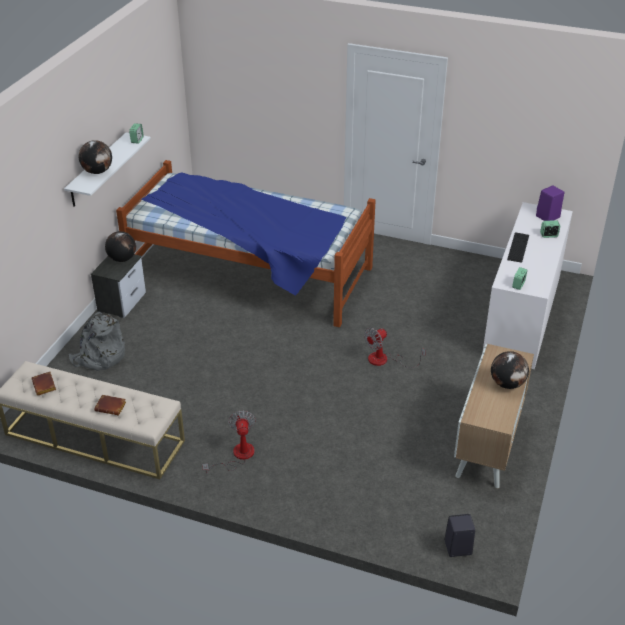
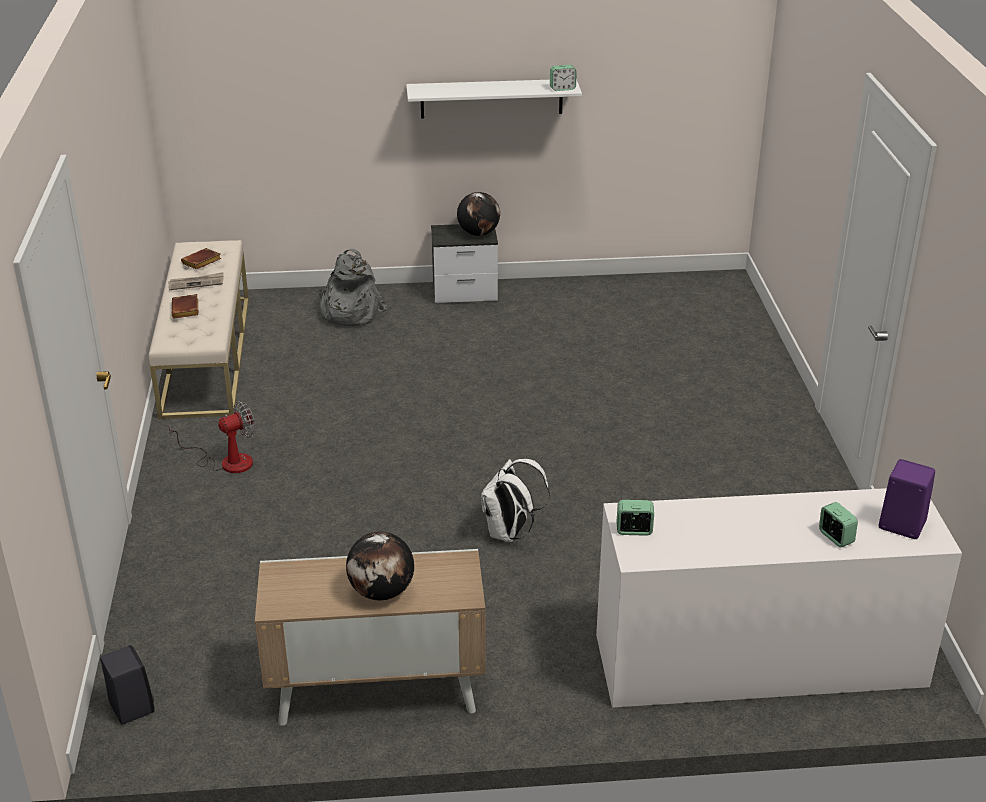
camera: 65 degrees right, 5 degrees down
globe [79,140,112,174] -> none
bed [116,160,376,327] -> none
fan [364,328,426,368] -> white backpack [481,459,550,542]
keyboard [507,232,529,263] -> none
none -> newspaper [168,272,224,290]

